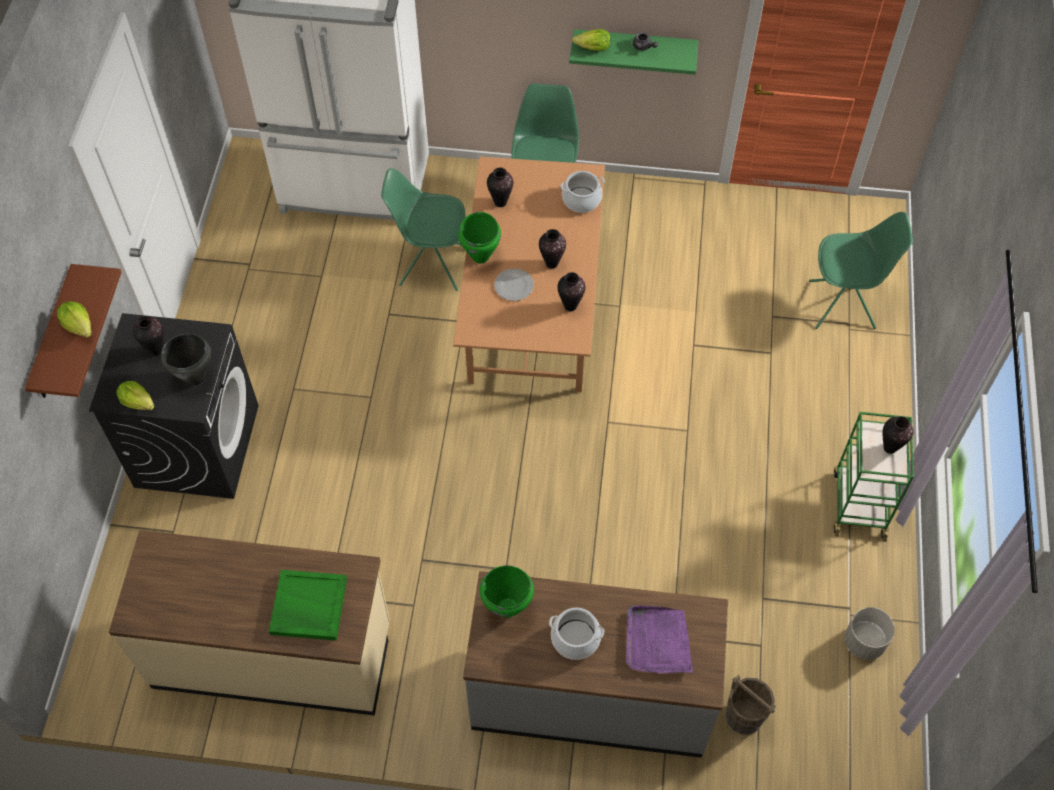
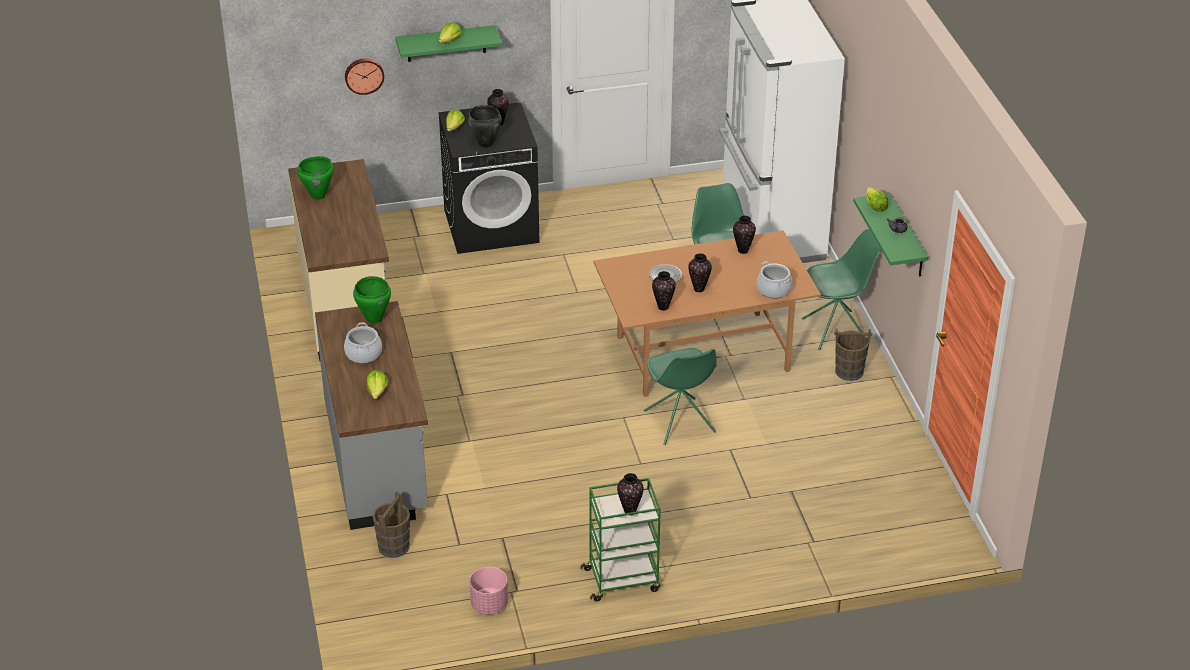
camera: 70 degrees right, 20 degrees down
brown shelf [24,264,122,398] -> green shelf [395,25,503,62]
green tray [269,570,347,641] -> none
green cooking pot [458,212,501,264] -> green cooking pot moved to [297,156,334,200]
purple tray [626,605,693,673] -> lettuce [367,370,388,399]
green chair [809,212,913,329] -> green chair moved to [644,348,717,445]
grey planter [845,607,895,660] -> pink planter [470,567,508,615]
none -> wall clock [345,58,384,95]
none -> brown bucket [834,328,872,381]

